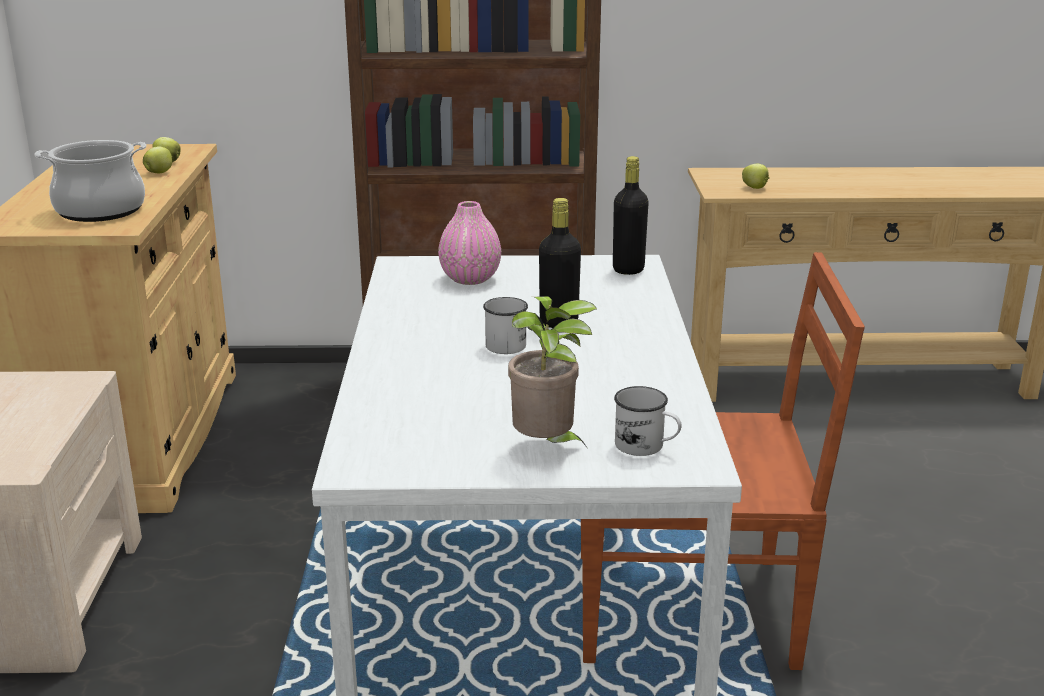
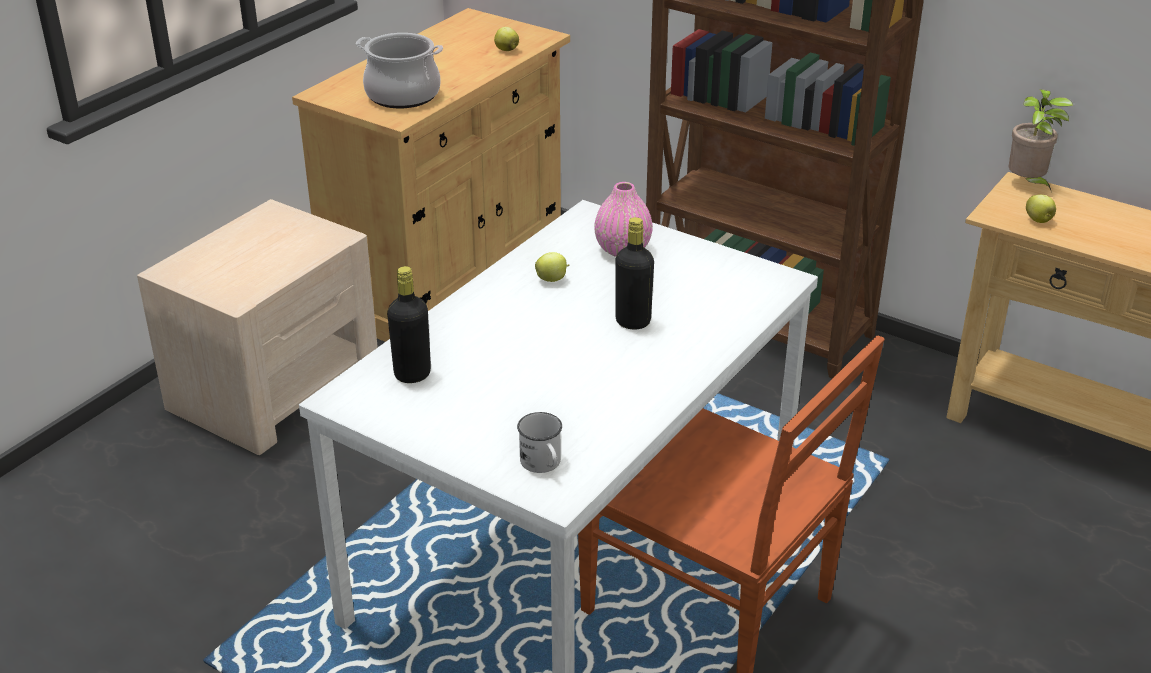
camera: 35 degrees right, 10 degrees up
apple [143,146,172,173] -> apple moved to [535,252,569,282]
white mug [483,297,528,354] -> none
potted plant [508,296,597,447] -> potted plant moved to [1008,89,1073,190]
black bottle [613,156,649,275] -> black bottle moved to [387,266,431,383]

